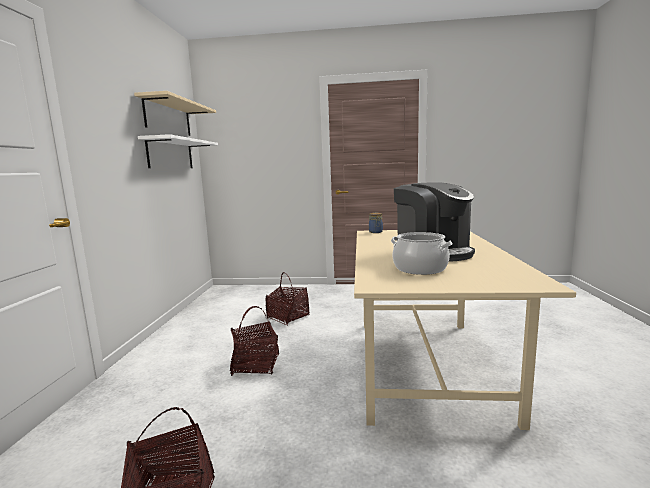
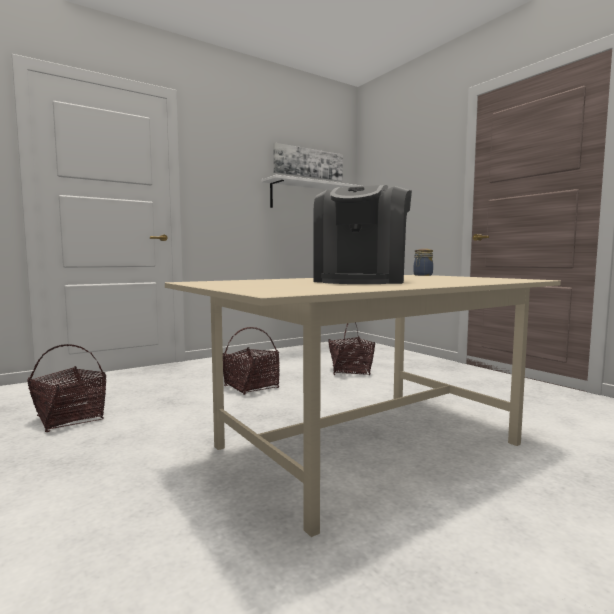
camera: 50 degrees right, 5 degrees down
beige shelf [134,91,216,136] -> picture [273,143,343,181]
cooking pot [391,232,452,275] -> none

